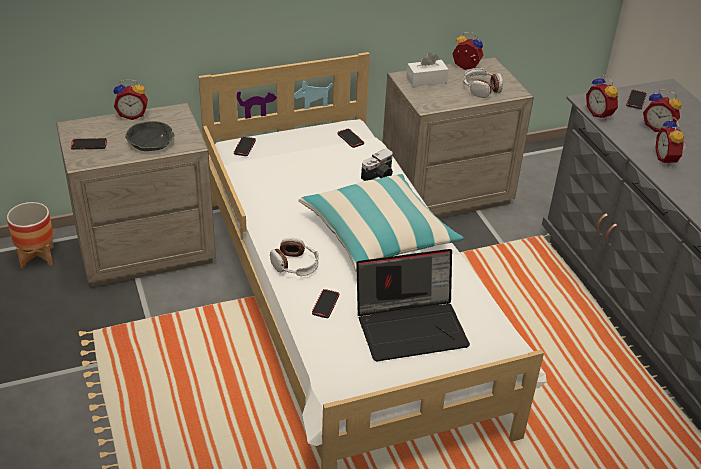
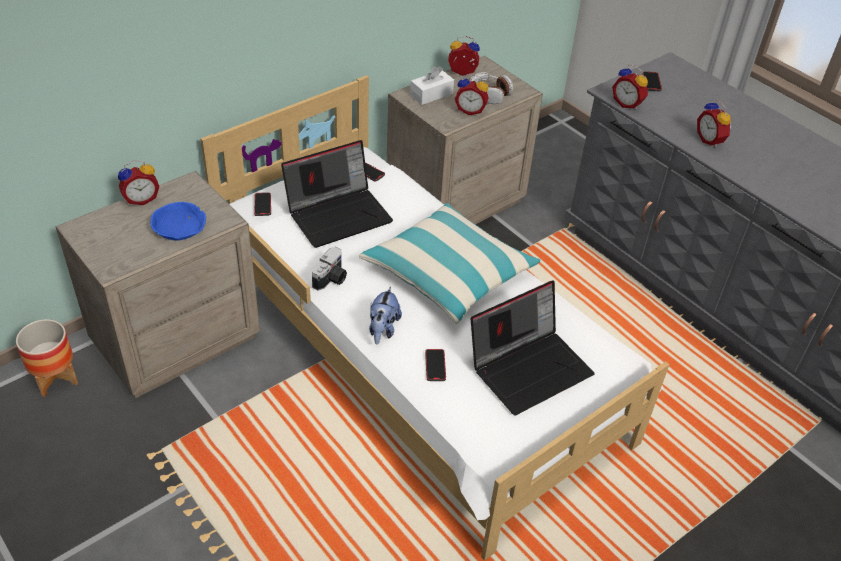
camera: 20 degrees left, 5 degrees up
phone [71,138,107,150] -> none
grey bowl [125,121,175,151] -> blue bowl [151,202,206,241]
headphones [270,238,319,276] -> plush toy [369,286,402,344]
camera [361,149,393,181] -> camera moved to [312,247,347,291]
alarm clock [643,89,681,132] -> alarm clock moved to [455,74,489,115]
none -> laptop [281,140,393,248]

